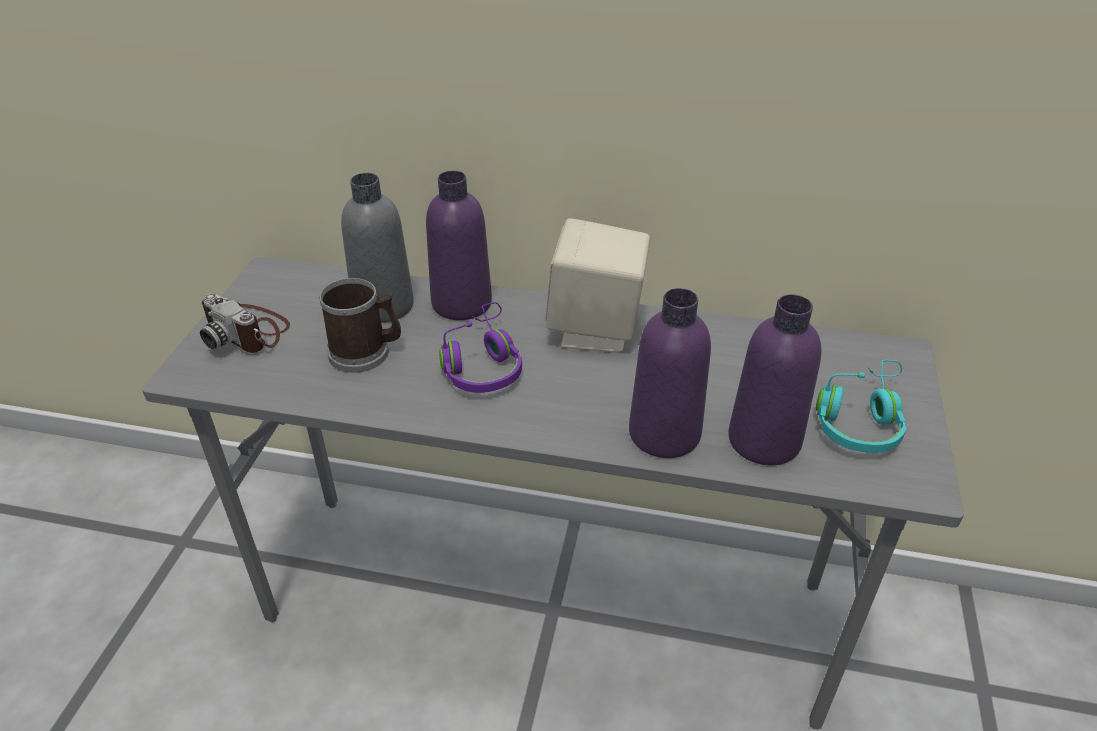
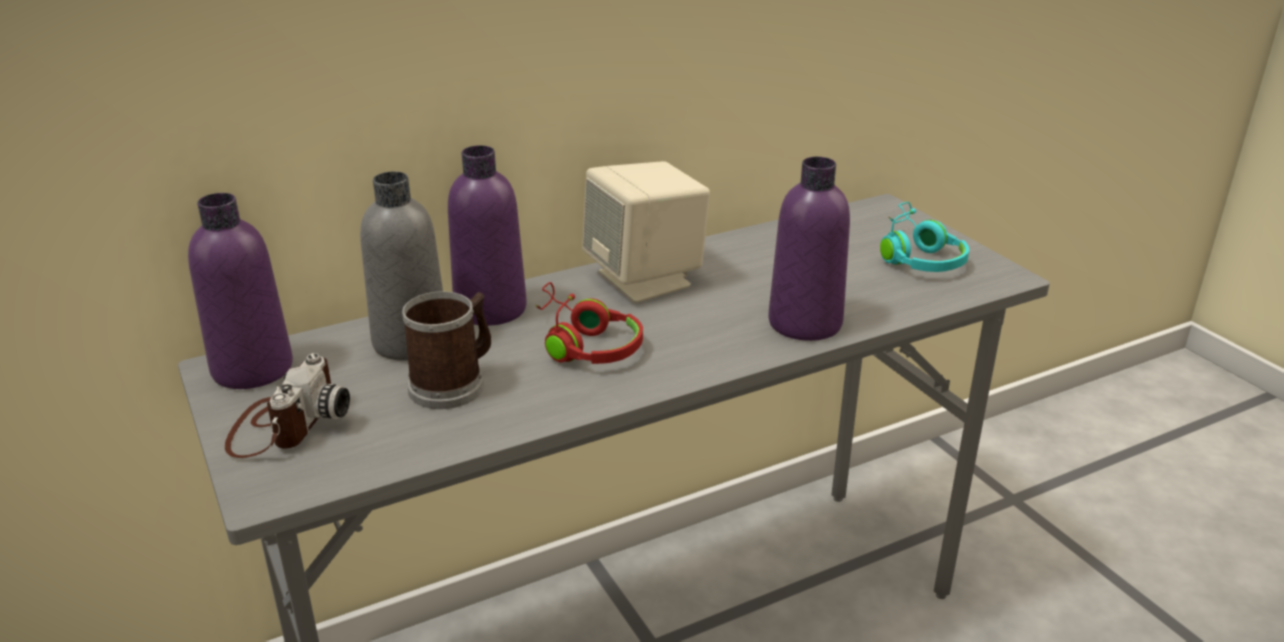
camera: 40 degrees left, 10 degrees down
camera [200,293,290,353] -> camera turned 75 degrees counterclockwise [225,353,350,458]
purple headphones [439,302,522,393] -> red headphones [535,282,643,364]
purple bottle [728,294,821,465] -> purple bottle moved to [188,193,293,389]

